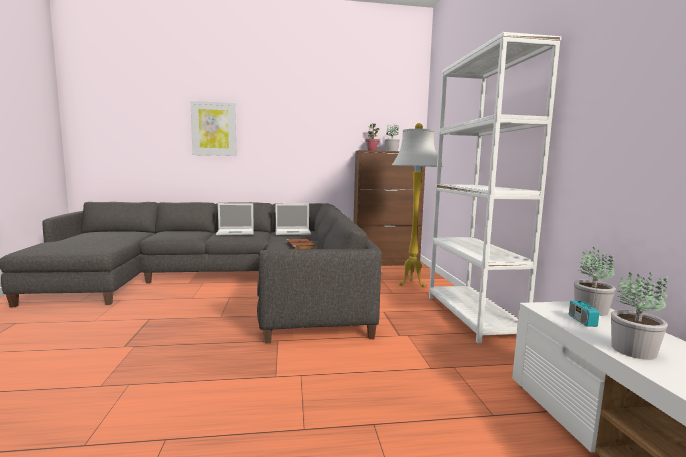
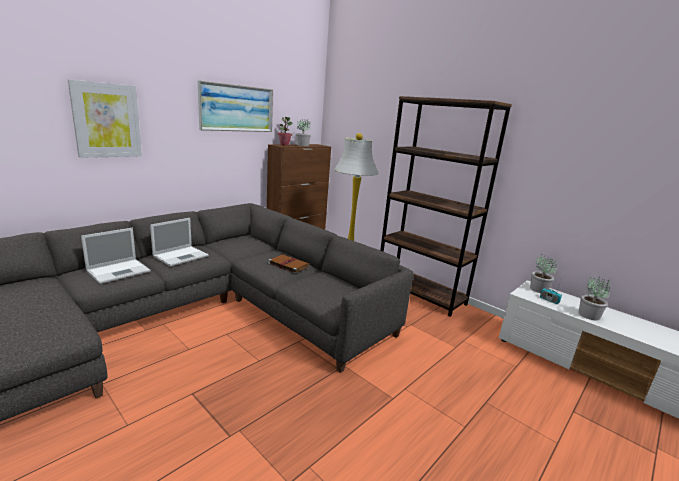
camera: 40 degrees left, 10 degrees up
laptop [275,203,311,235] -> laptop moved to [81,228,151,284]
white bookcase [429,32,562,344] -> brown bookcase [380,96,512,317]
none -> picture [198,80,273,132]

